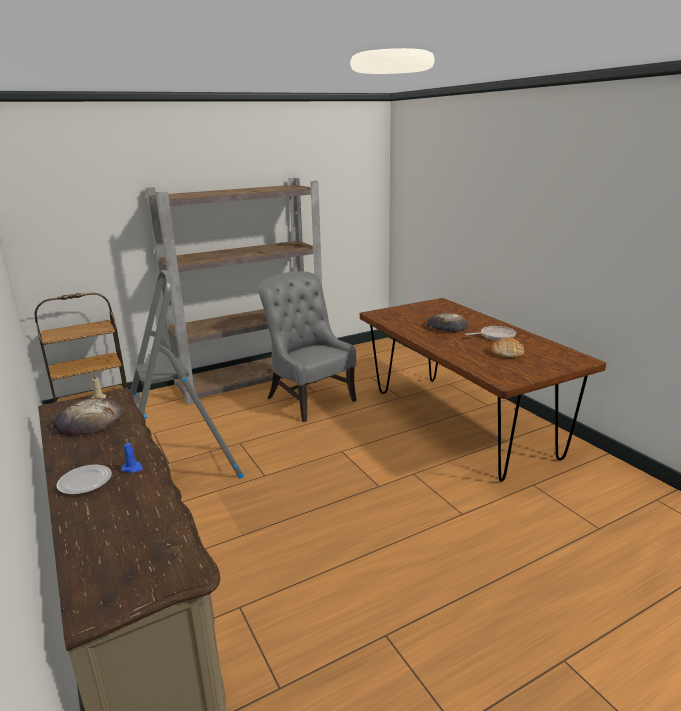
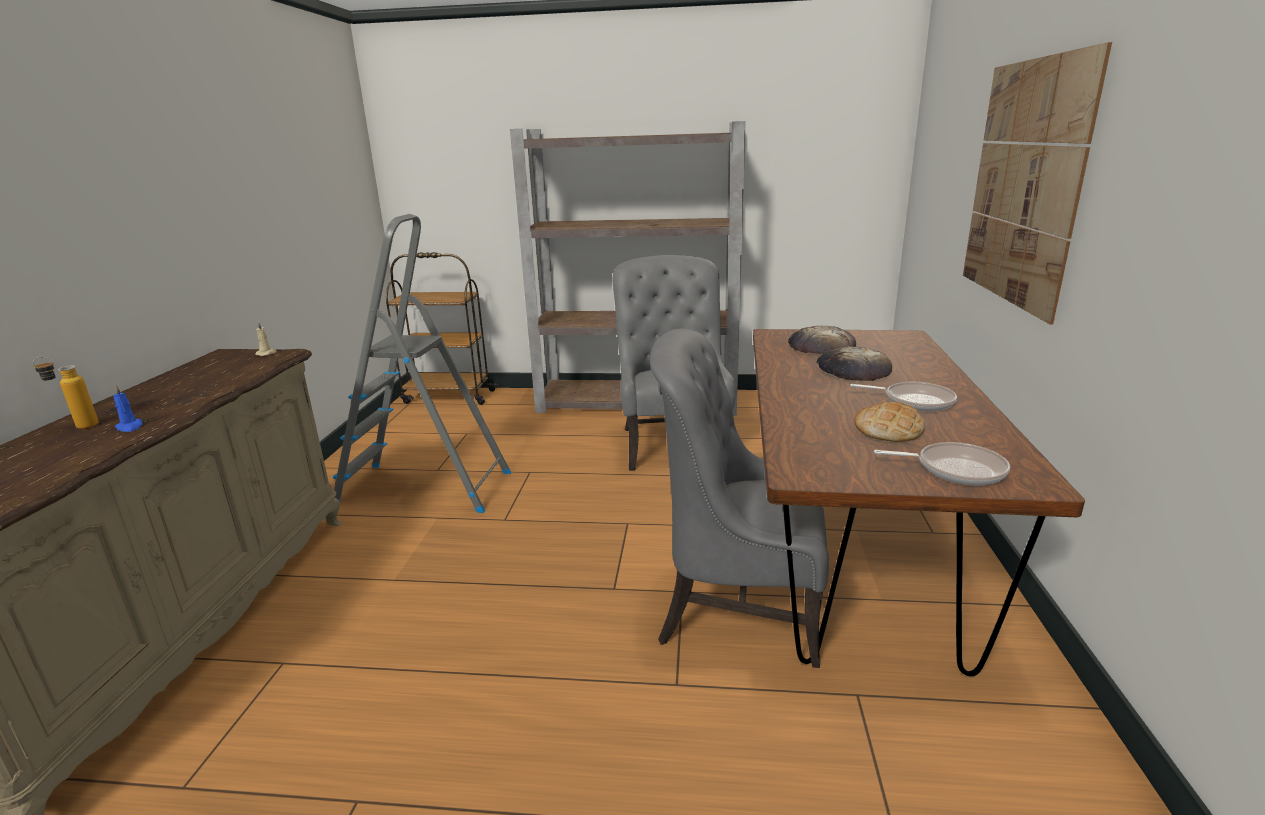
camera: 35 degrees right, 0 degrees up
bread [53,398,124,436] -> bread moved to [788,326,856,354]
plate [57,464,112,495] -> bottle [33,357,99,429]
none -> grey chair [650,329,829,668]
none -> frying pan [874,442,1010,485]
none -> picture [963,42,1112,325]

